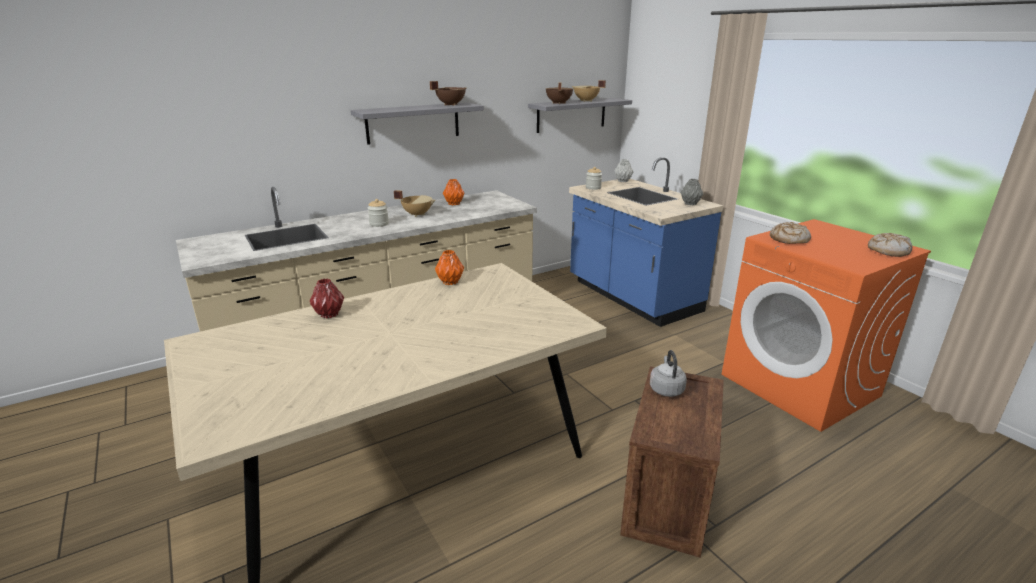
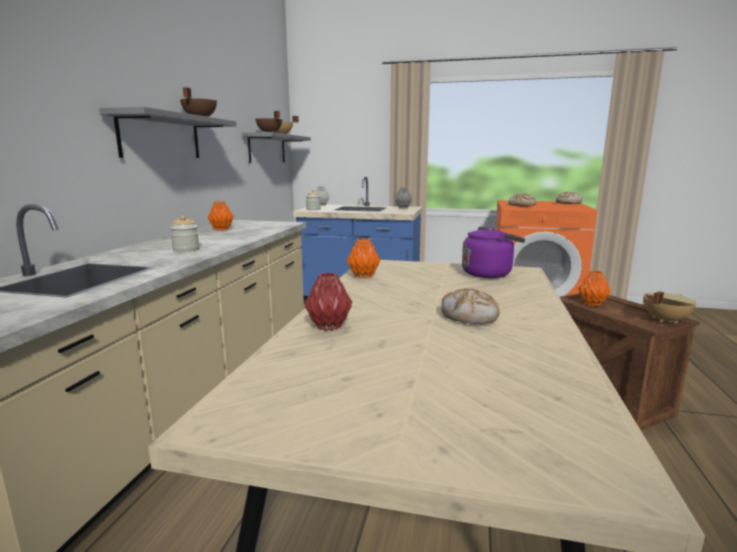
camera: 45 degrees left, 10 degrees down
beige cooking pot [394,190,436,217] -> beige cooking pot moved to [643,291,697,323]
grey kettle [650,350,687,397] -> orange vase [578,271,611,306]
none -> bread [441,288,500,324]
none -> purple kettle [462,227,525,278]

